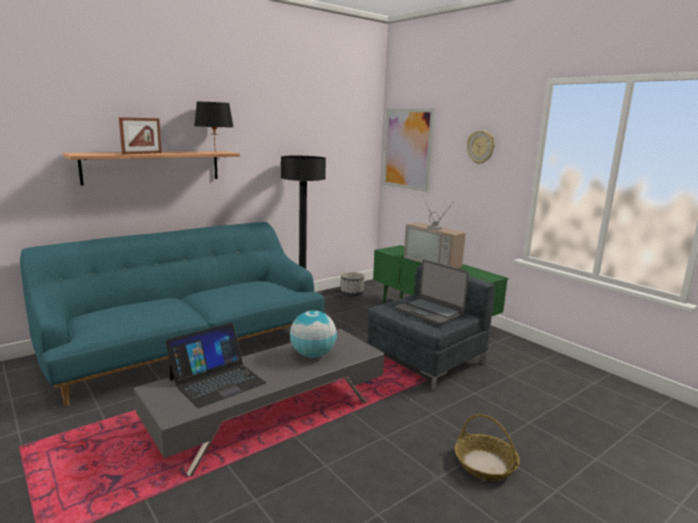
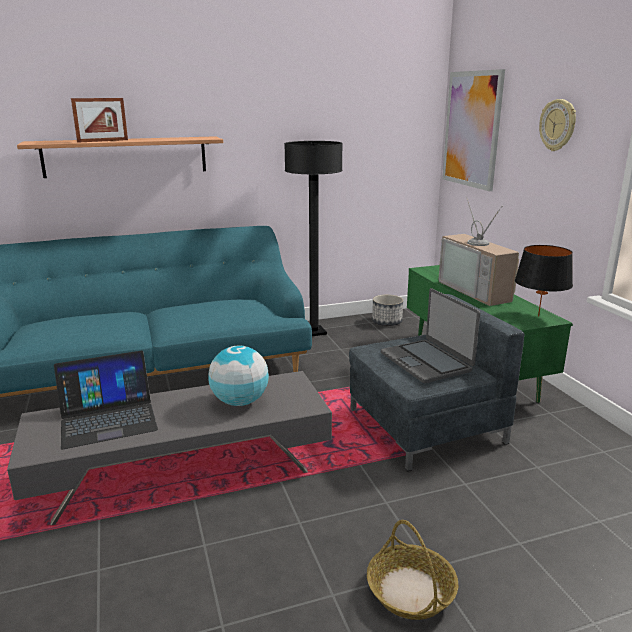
camera: 20 degrees right, 5 degrees up
black table lamp [194,102,233,144] -> black table lamp moved to [515,245,573,317]

